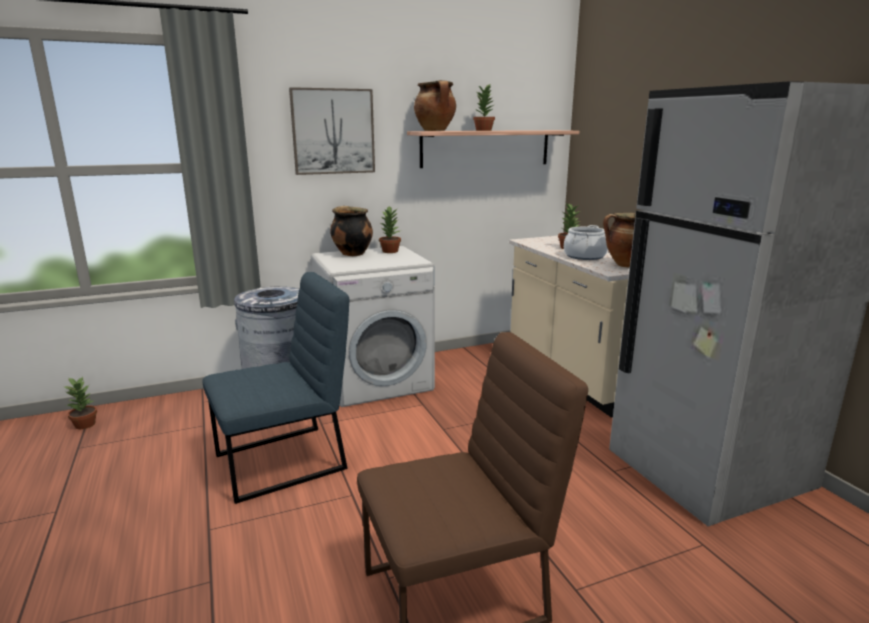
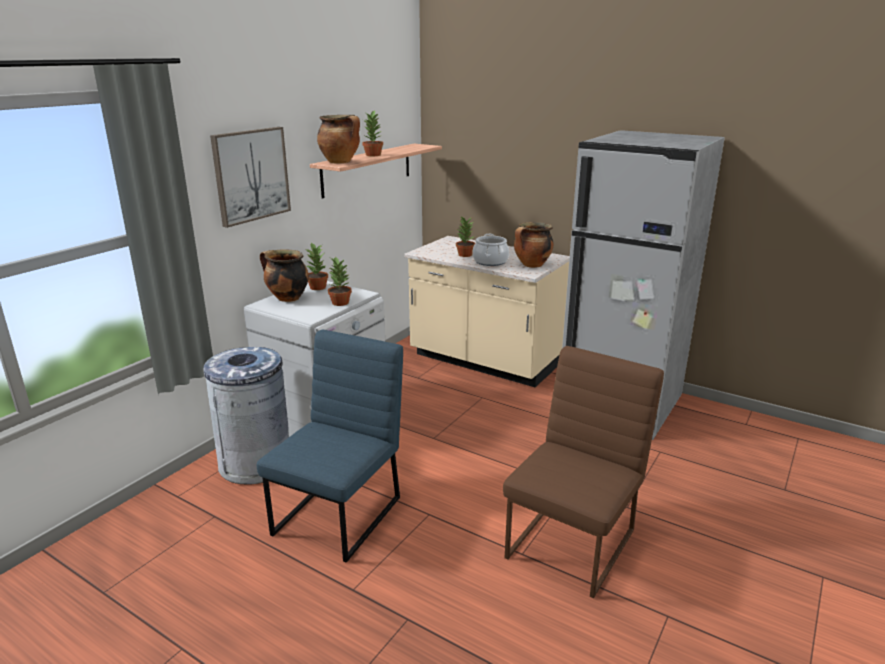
camera: 35 degrees left, 5 degrees up
potted plant [62,377,97,429] -> potted plant moved to [328,257,352,306]

